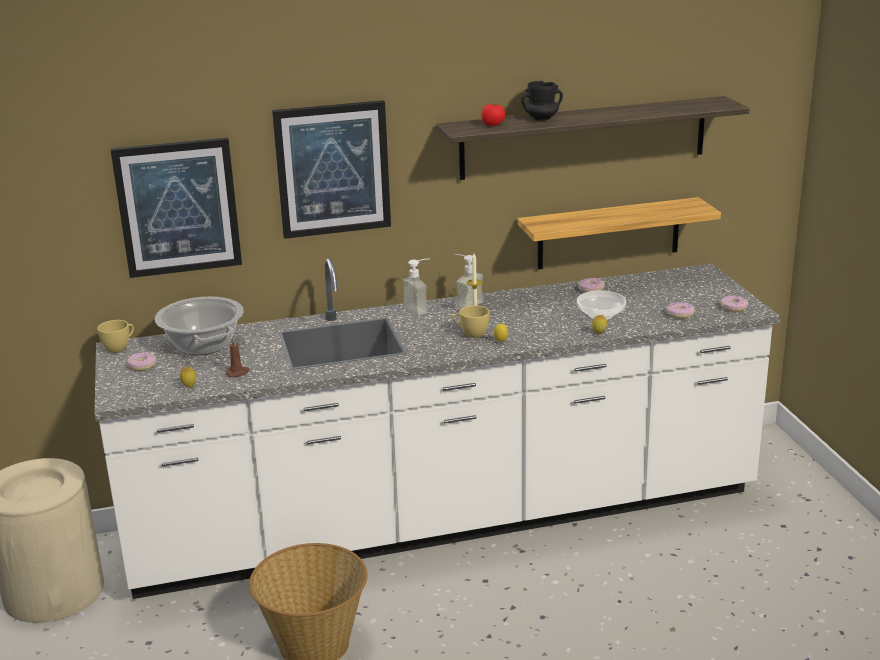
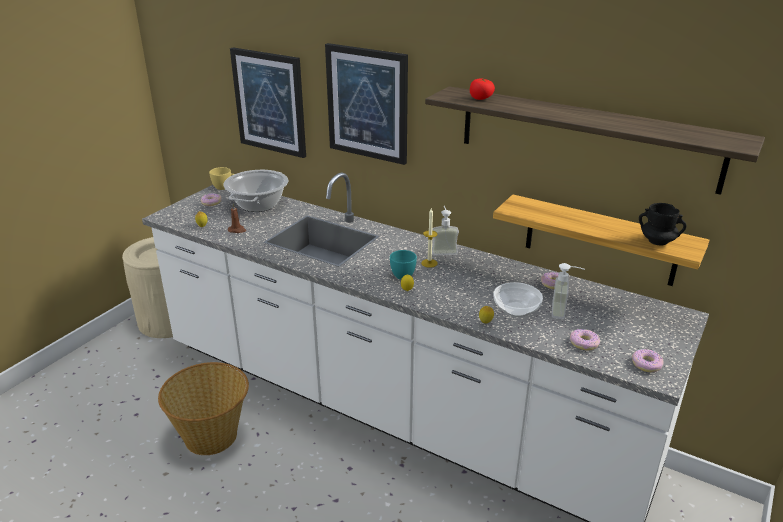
camera: 45 degrees right, 5 degrees up
soap dispenser [402,259,430,315] -> soap dispenser moved to [552,263,585,319]
yellow cup [452,305,490,338] -> turquoise cup [390,250,417,279]
black mug [521,81,563,121] -> black mug moved to [639,203,687,246]

